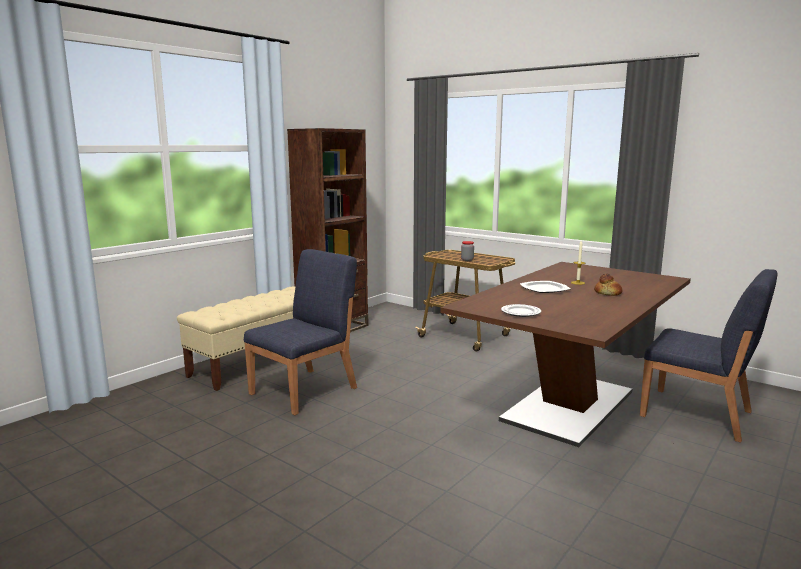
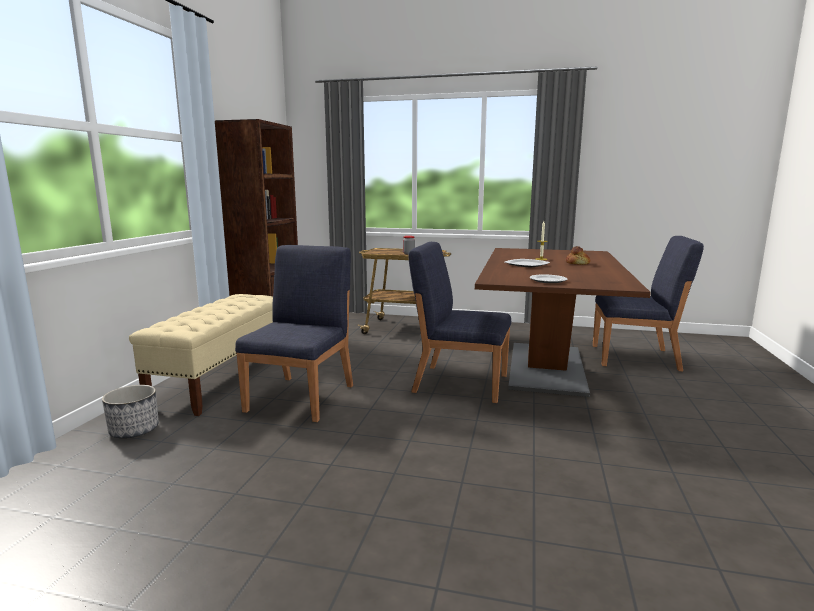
camera: 25 degrees left, 0 degrees up
none -> planter [102,385,159,438]
none -> blue chair [408,242,511,403]

